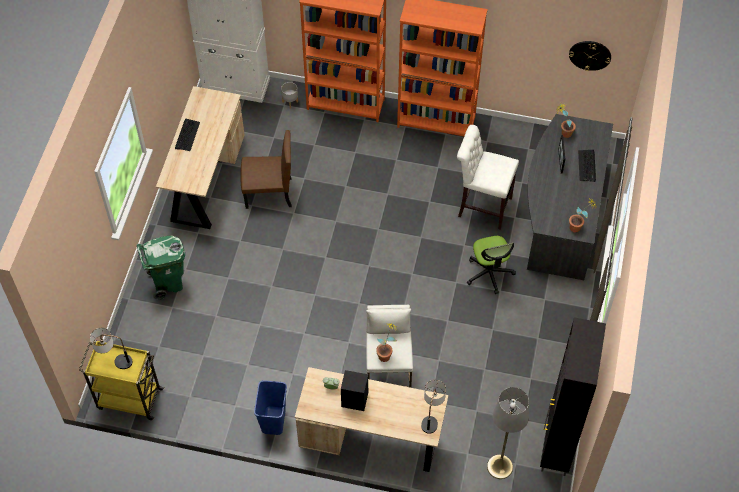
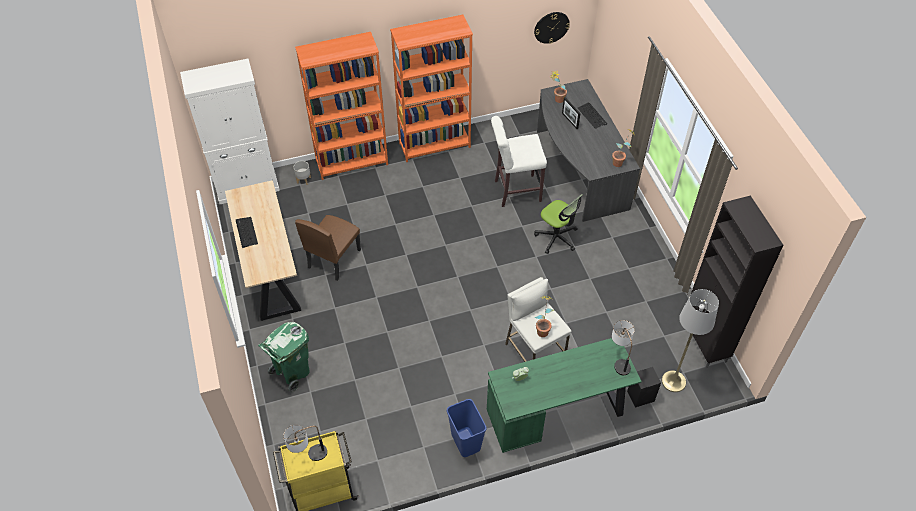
camera: 30 degrees left, 5 degrees down
brown chair [241,130,292,209] -> brown chair turned 150 degrees clockwise [295,215,361,281]
beige desk [295,367,448,472] -> green desk [487,338,642,453]
black speaker [341,370,368,411] -> black speaker moved to [627,367,661,408]

